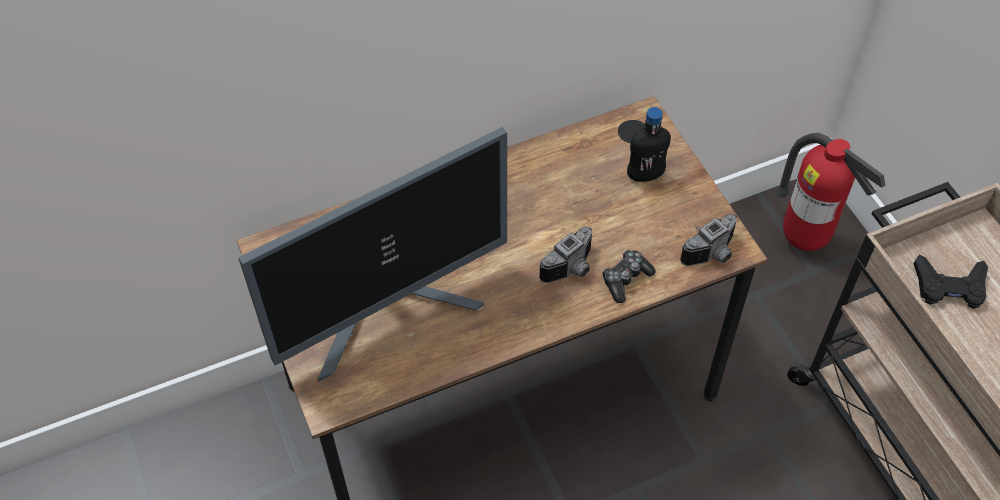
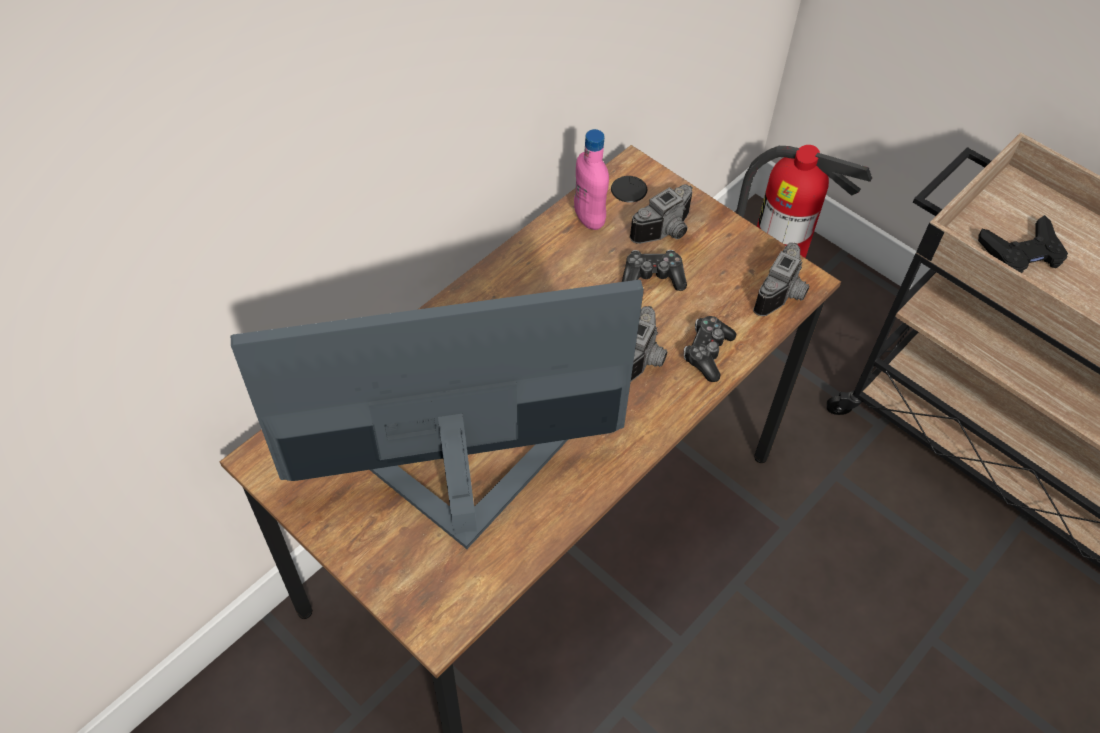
camera: 25 degrees left, 0 degrees up
monitor [238,127,507,382] -> monitor turned 135 degrees counterclockwise [231,280,644,549]
black bottle [627,107,671,182] -> camera [630,184,693,244]
none -> pink bottle [574,129,609,230]
none -> game controller [622,250,687,291]

